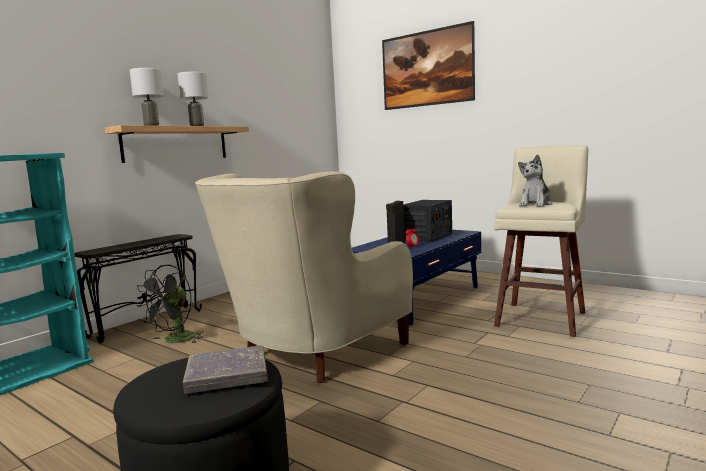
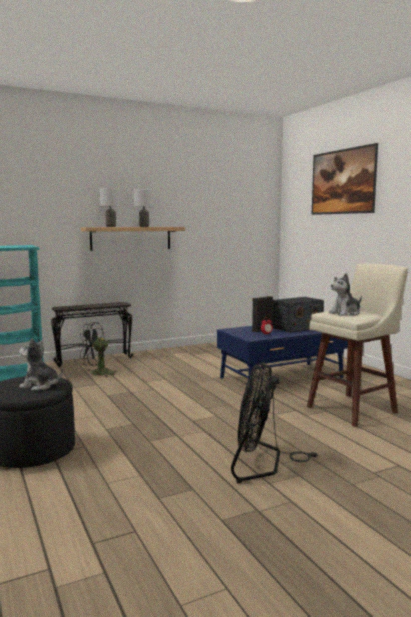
camera: 25 degrees right, 0 degrees up
grey book [183,345,268,393] -> plush toy [19,338,63,390]
beige armchair [195,172,413,383] -> none
none -> black fan [231,362,319,484]

